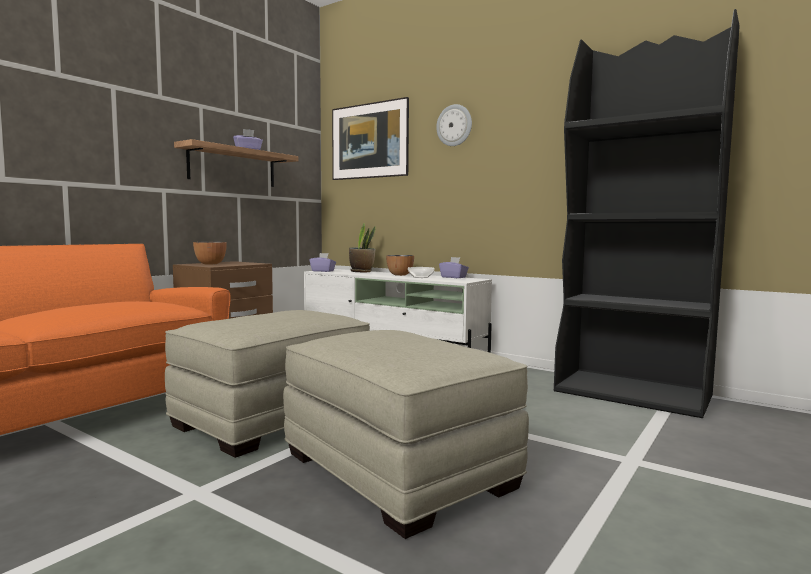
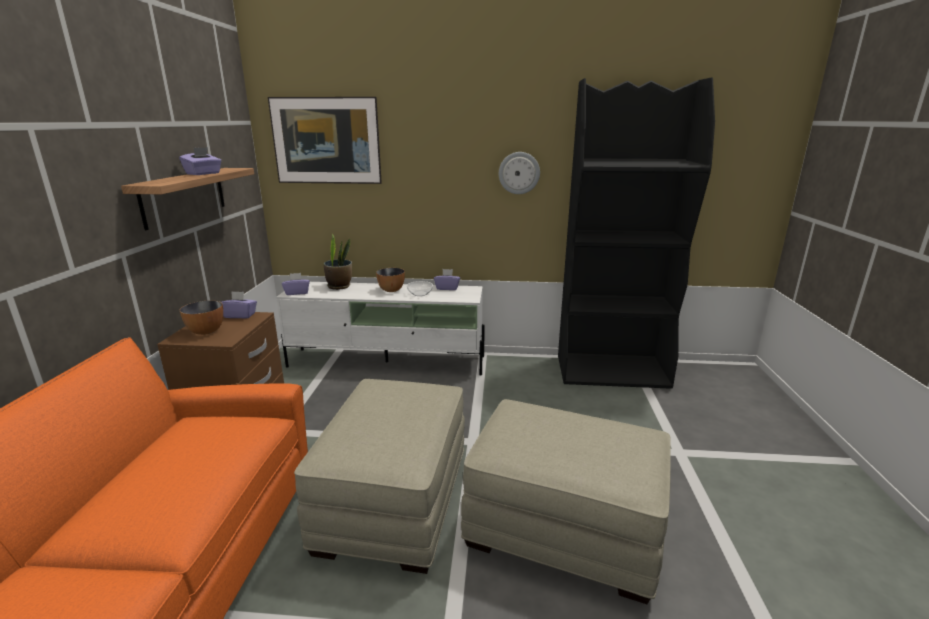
camera: 30 degrees left, 15 degrees up
wall clock [436,104,472,146] -> wall clock moved to [499,152,540,194]
none -> purple tissue box [221,291,257,318]

